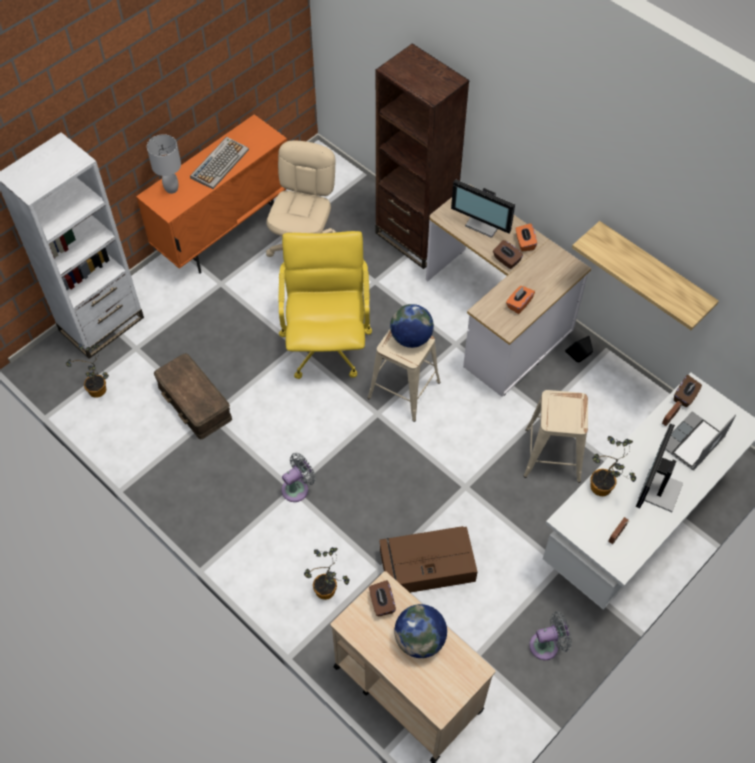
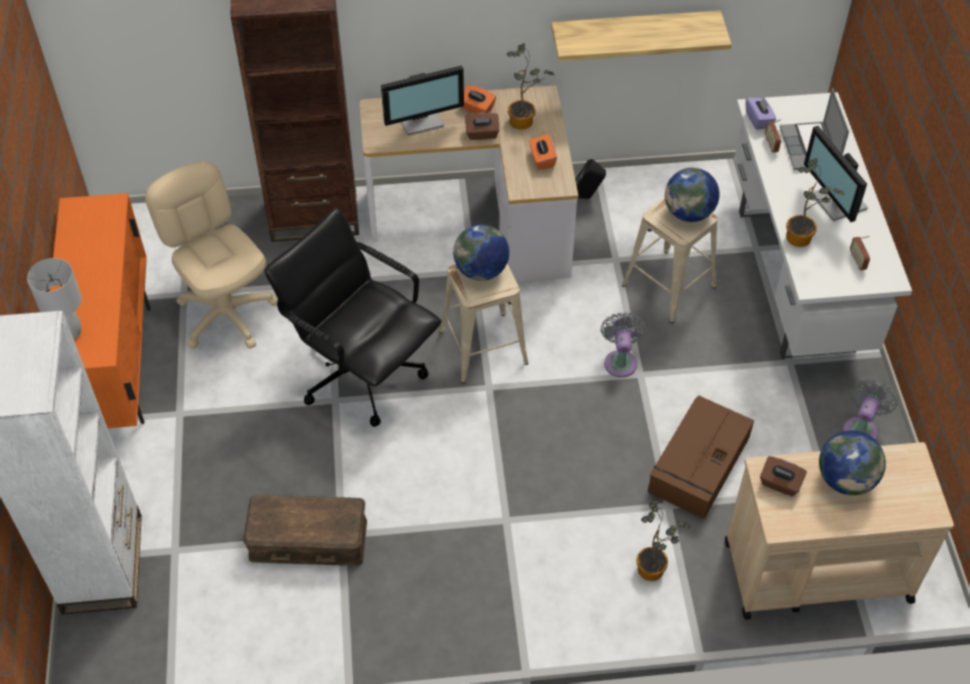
camera: 50 degrees left, 5 degrees down
potted plant [66,343,109,398] -> potted plant moved to [507,43,554,130]
keyboard [190,137,249,189] -> none
yellow office chair [278,231,372,379] -> black office chair [265,208,441,427]
grey fan [282,453,316,502] -> grey fan moved to [601,312,646,378]
brown tissue box [674,375,702,407] -> purple tissue box [746,96,776,130]
none -> globe [665,168,719,222]

